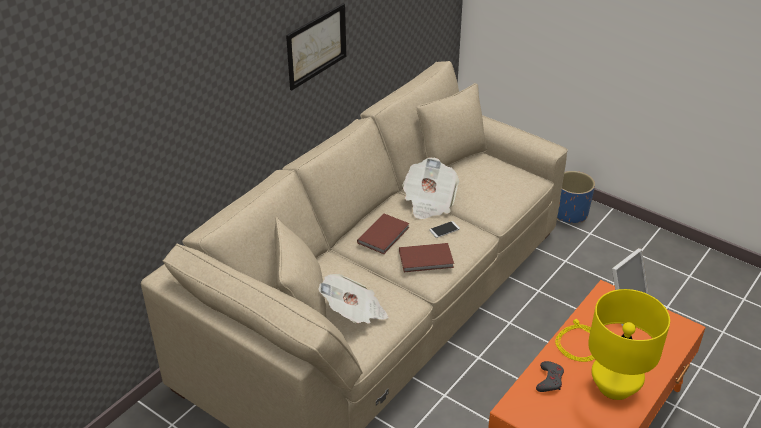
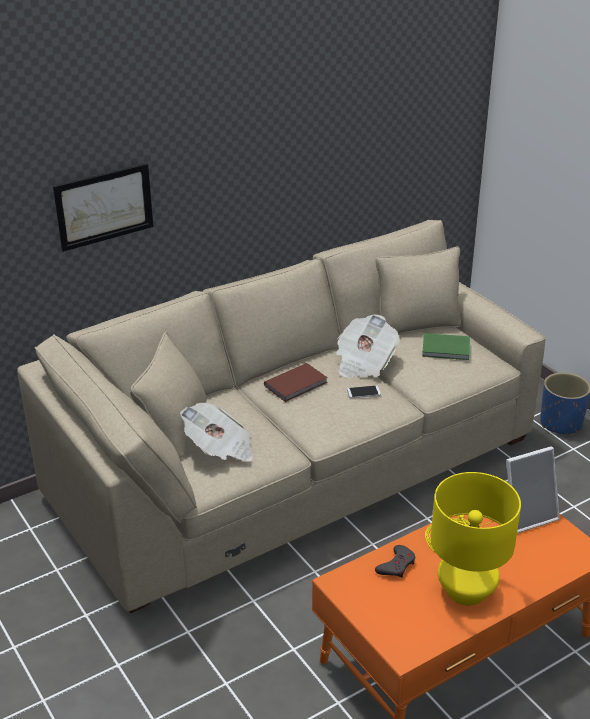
camera: 20 degrees right, 5 degrees down
picture [286,3,346,90] -> picture moved to [53,163,153,252]
brown book [399,243,454,272] -> none
none -> green book [422,333,470,360]

